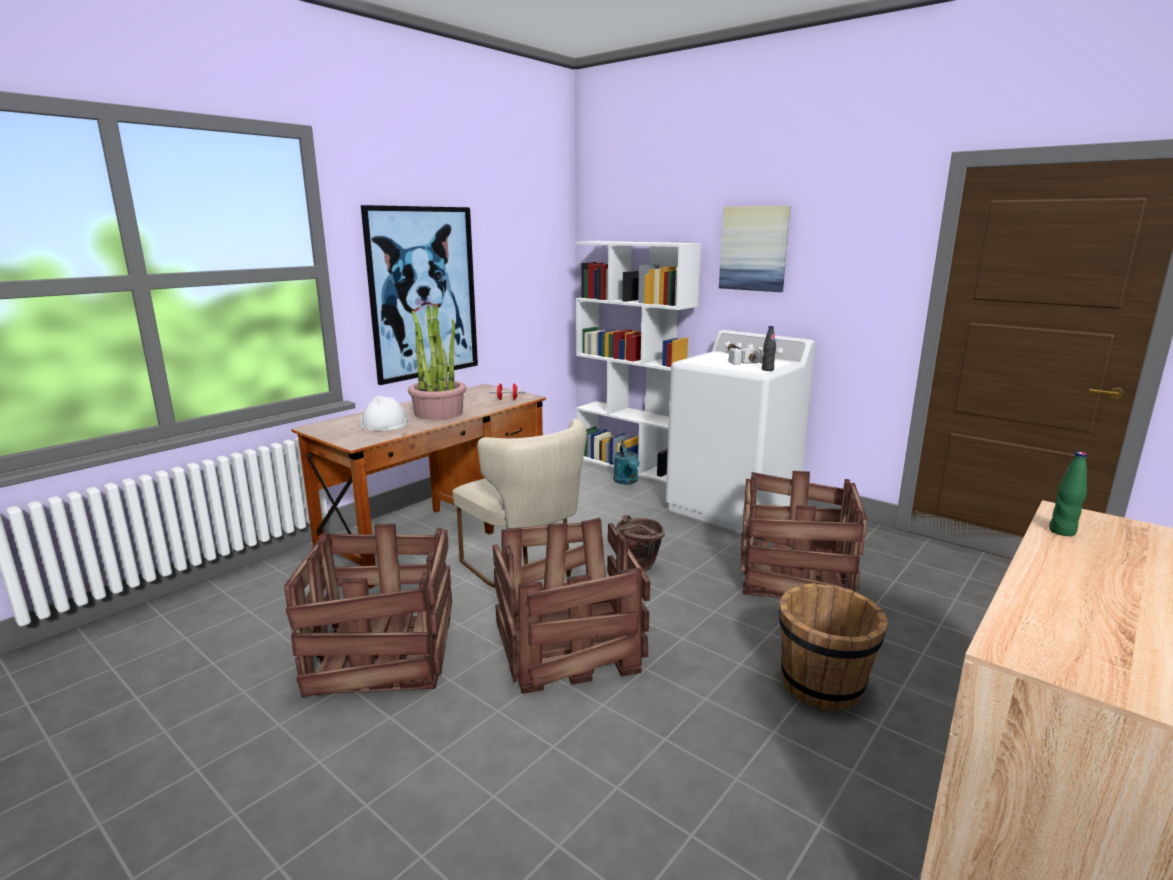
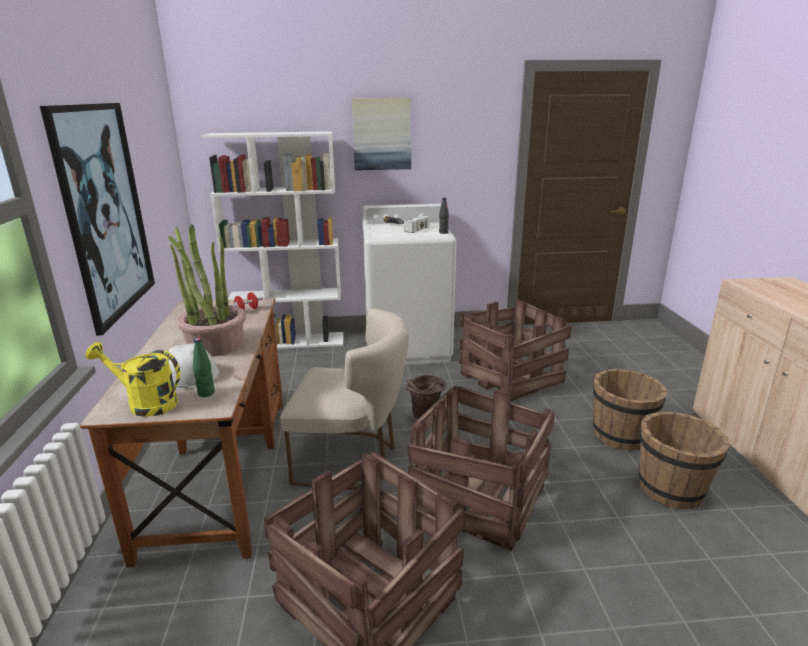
camera: 45 degrees left, 5 degrees up
turquoise watering can [614,444,640,485] -> none
green bottle [1049,452,1087,536] -> green bottle moved to [193,338,215,397]
none -> yellow watering can [85,342,181,417]
none -> brown bucket [639,411,730,509]

